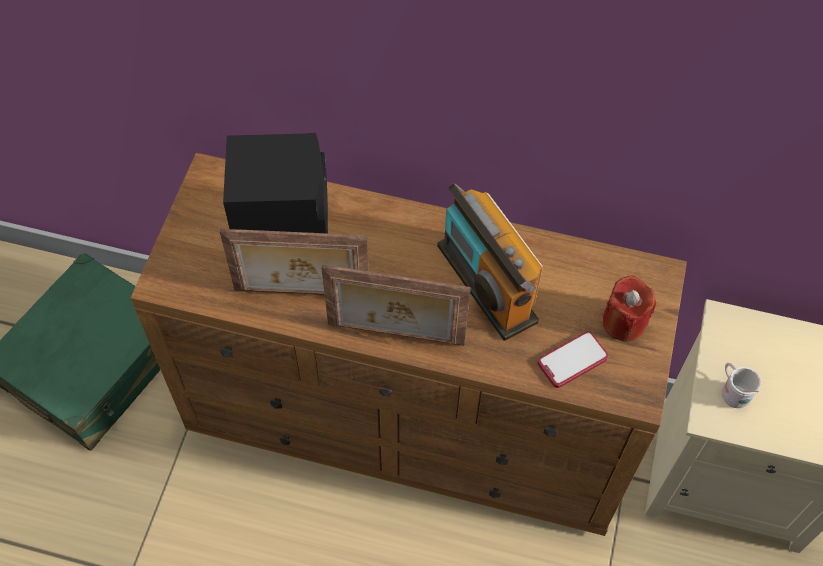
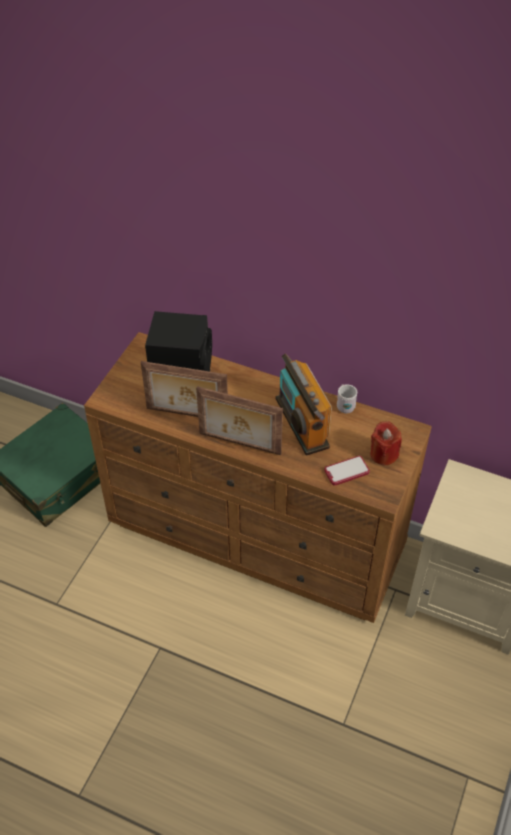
camera: 10 degrees right, 10 degrees down
white mug [722,363,761,408] -> white mug moved to [337,384,357,413]

